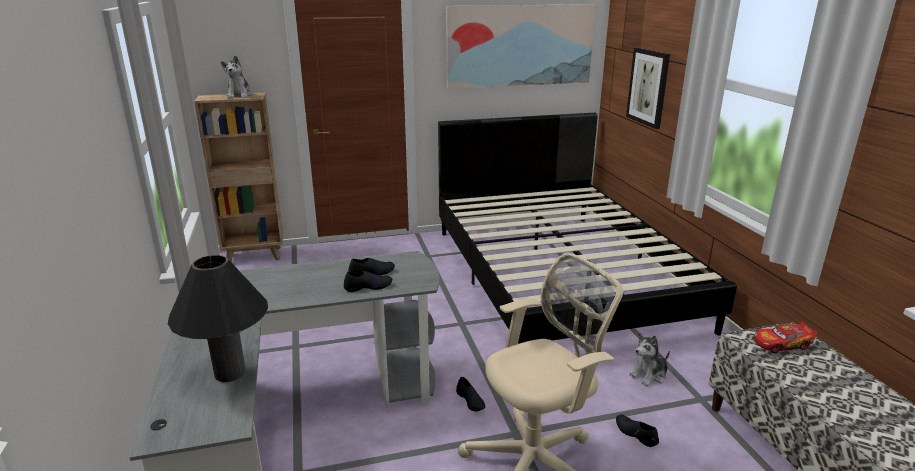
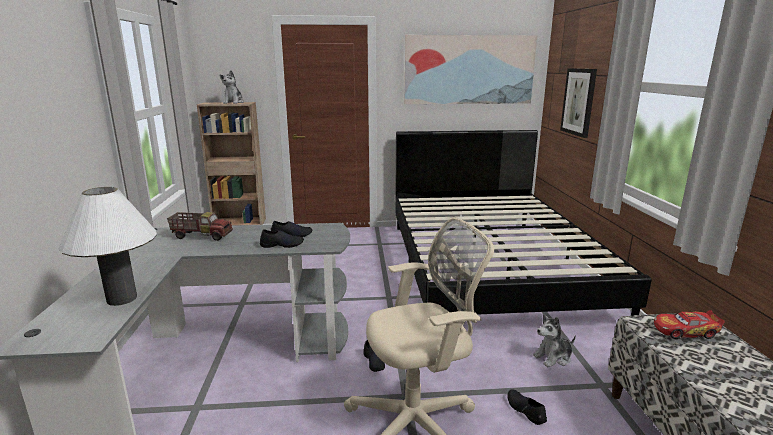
camera: 10 degrees right, 5 degrees down
black table lamp [168,255,268,382] -> white table lamp [59,187,157,306]
none -> toy truck [167,212,233,241]

